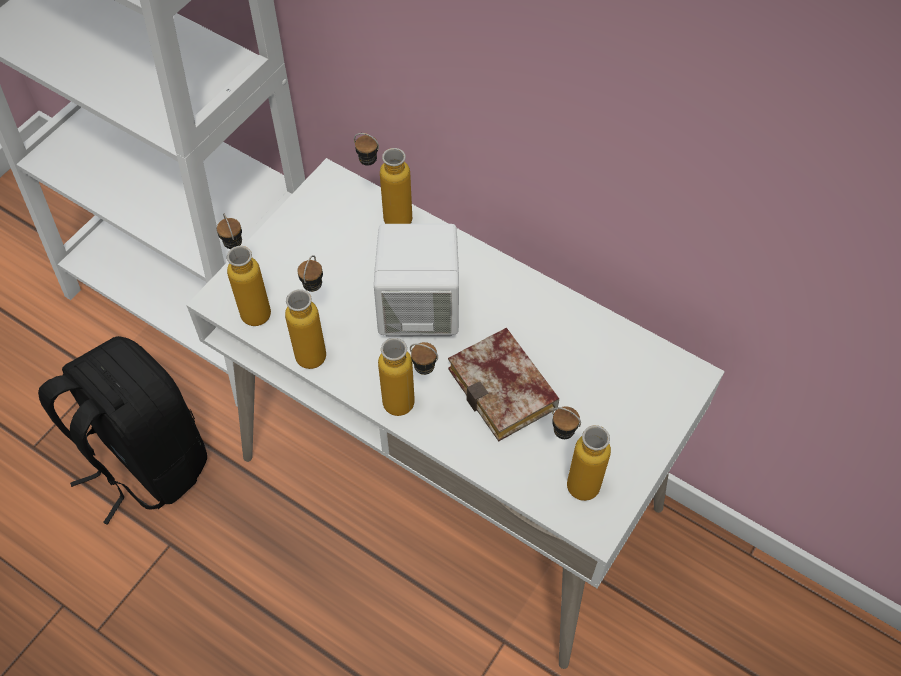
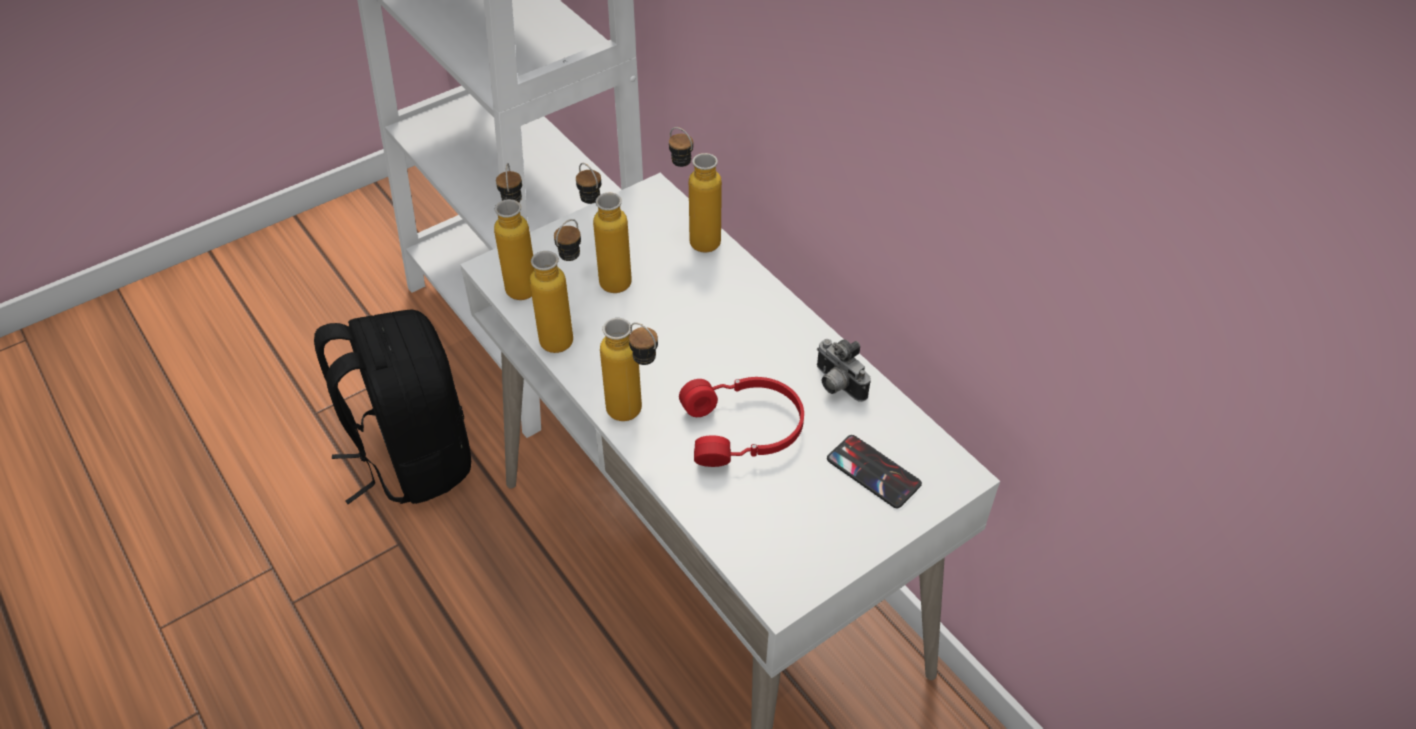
camera: 20 degrees right, 10 degrees down
white speaker [374,224,459,337] -> none
book [448,327,559,442] -> red headphones [679,377,804,467]
bottle [552,406,611,501] -> bottle moved to [576,163,632,293]
none -> camera [817,339,871,402]
none -> phone [827,435,922,508]

